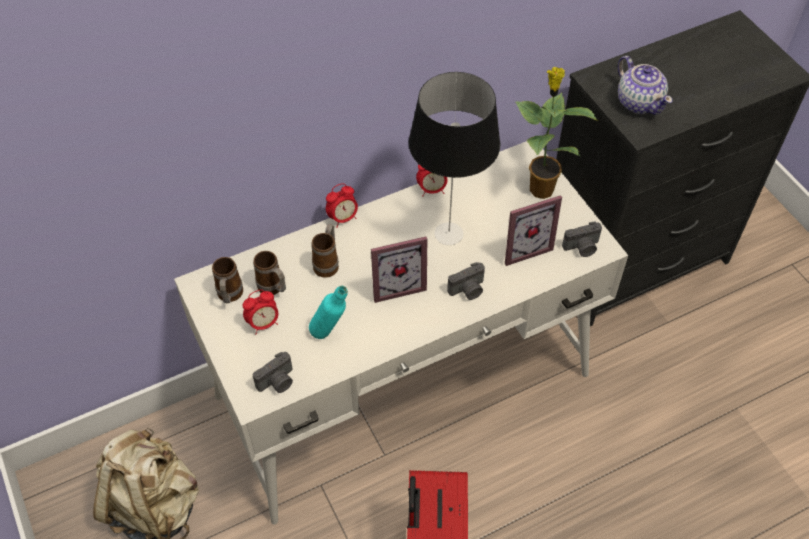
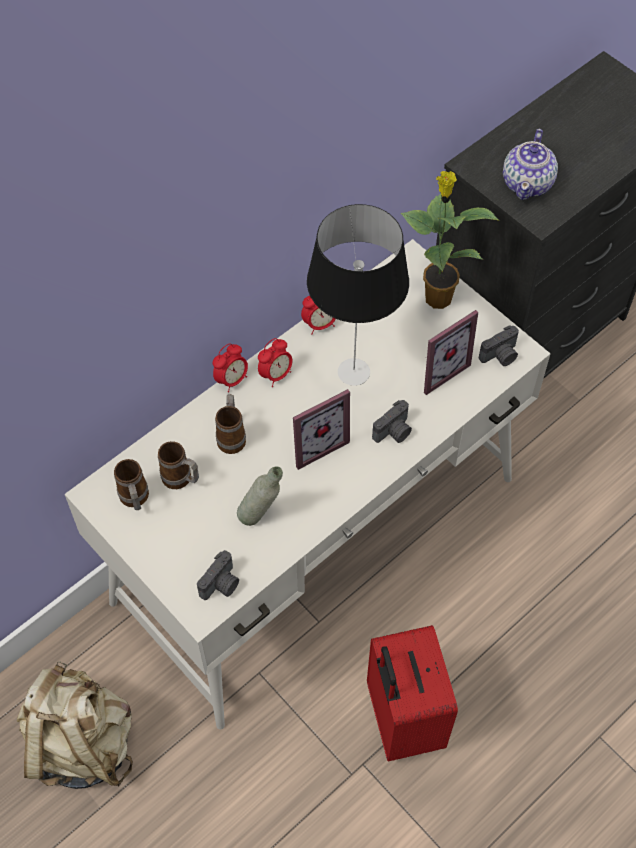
camera: 15 degrees left, 5 degrees up
alarm clock [243,290,278,334] -> alarm clock moved to [258,338,293,387]
turquoise bottle [309,286,348,339] -> grey bottle [237,466,283,526]
teapot [618,56,673,115] -> teapot turned 60 degrees clockwise [503,129,558,200]

